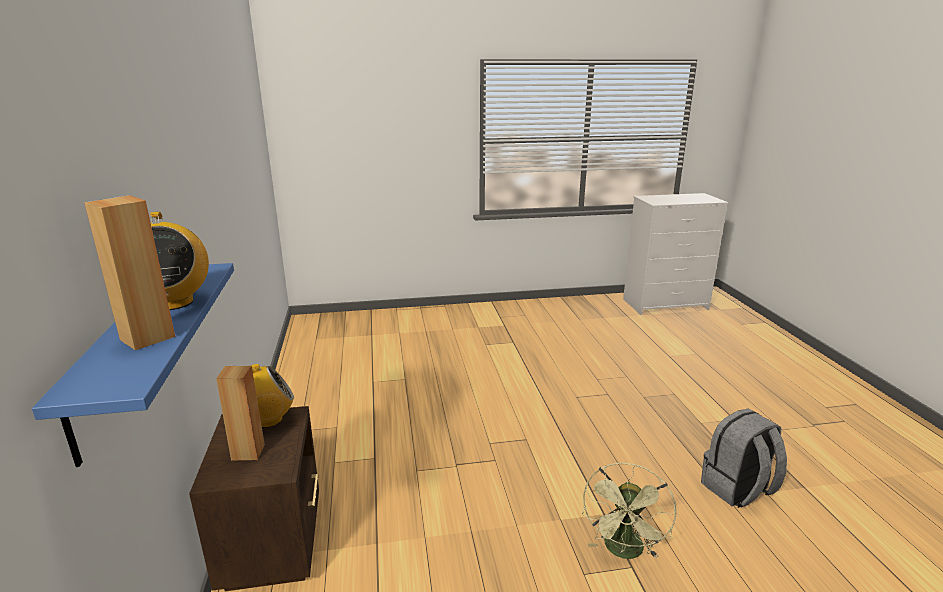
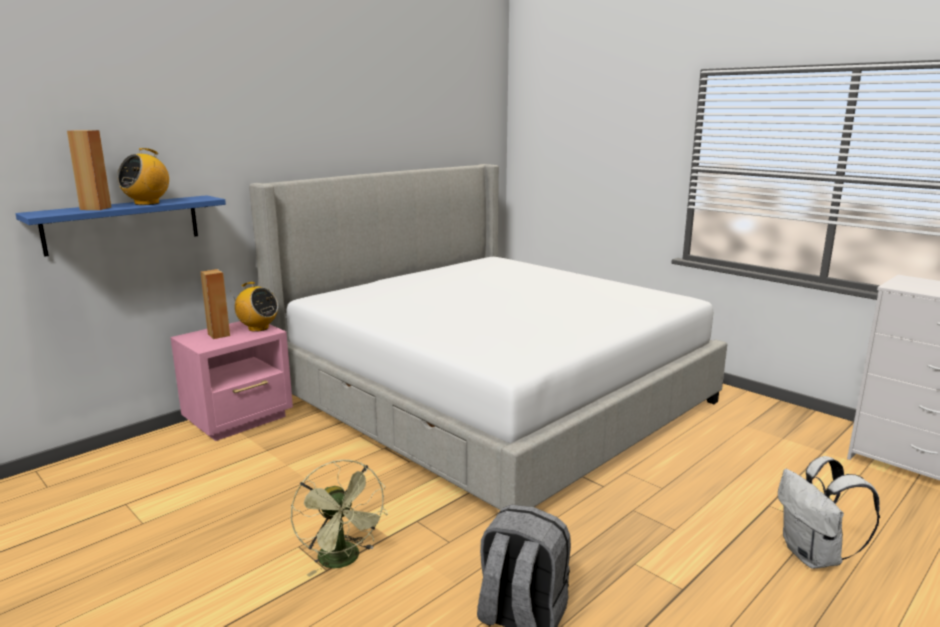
camera: 55 degrees right, 5 degrees down
brown nightstand [189,406,319,591] -> pink nightstand [170,321,293,441]
green fan [582,463,677,559] -> green fan turned 105 degrees counterclockwise [291,460,388,577]
none -> bed [249,164,727,511]
none -> white backpack [778,456,880,569]

